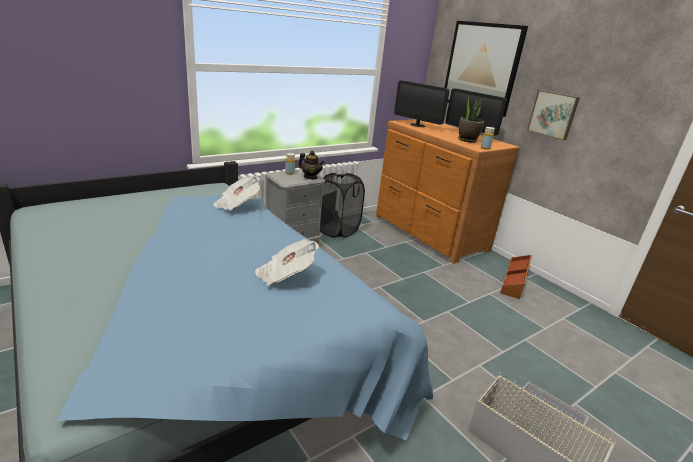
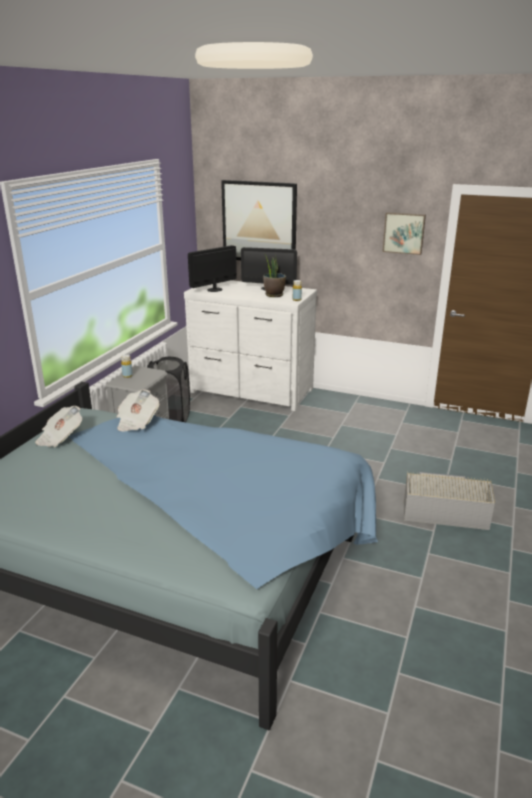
camera: 30 degrees left, 0 degrees up
newspaper [255,239,319,286] -> newspaper moved to [35,406,82,447]
teapot [298,150,325,179] -> none
brown dresser [376,119,520,264] -> white dresser [184,280,317,411]
monitor [394,80,450,127] -> monitor turned 135 degrees clockwise [188,245,237,292]
brown storage box [500,255,532,299] -> none
picture [527,90,580,140] -> picture moved to [383,212,426,255]

